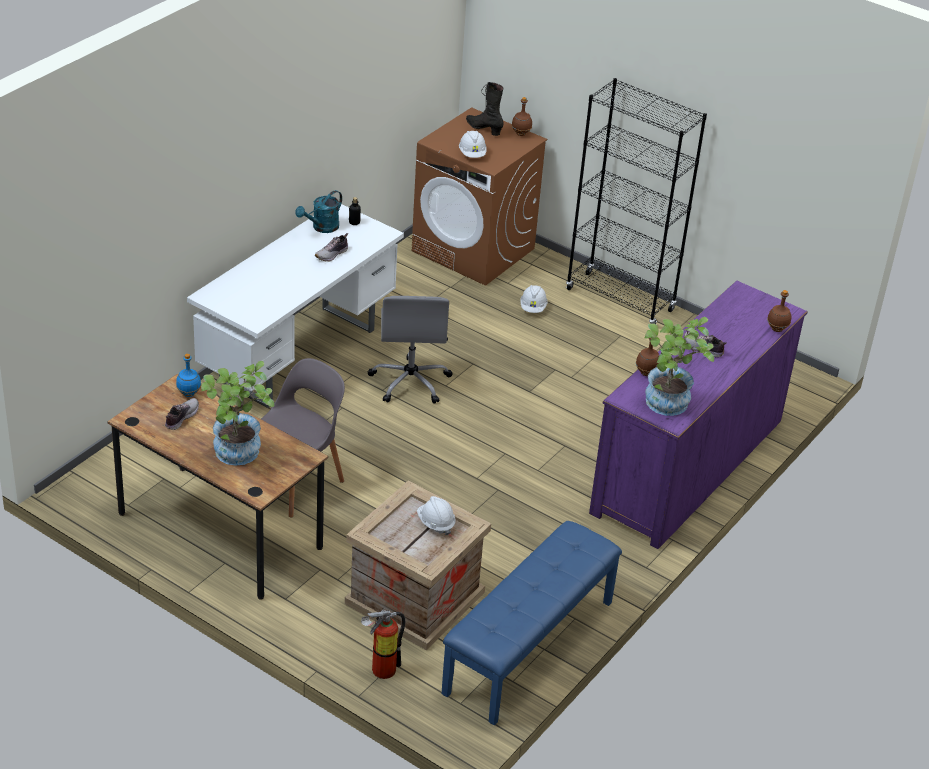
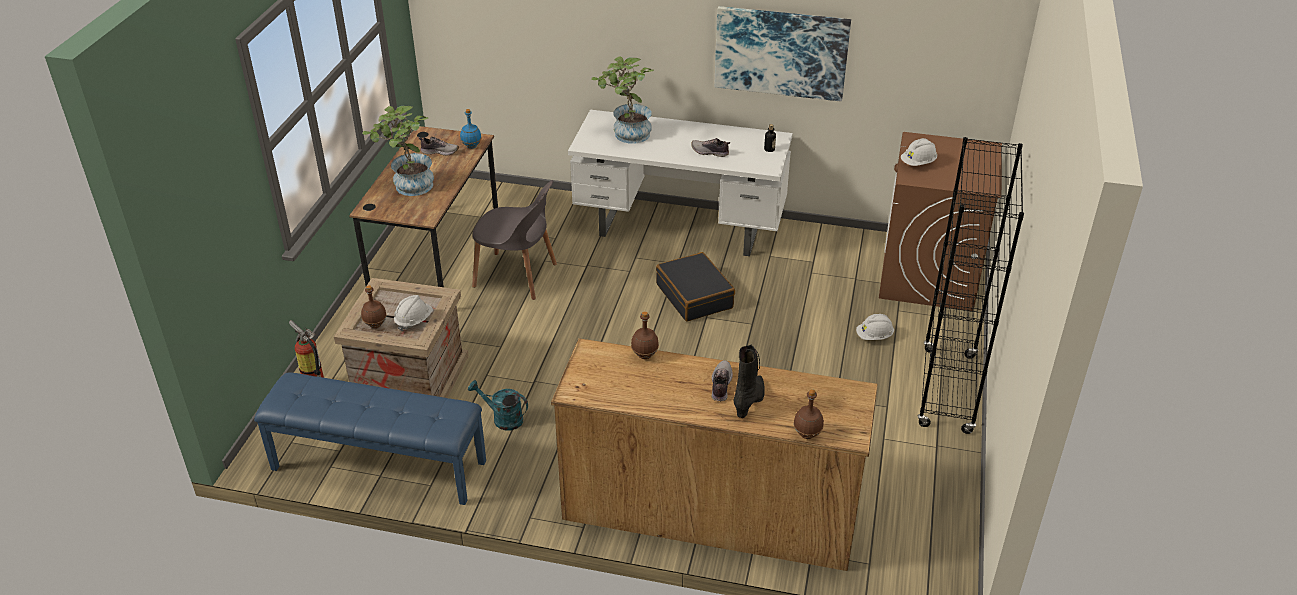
camera: 70 degrees right, 0 degrees up
turquoise watering can [295,190,342,233] -> turquoise watering can moved to [468,380,528,430]
grey office chair [368,296,453,404] -> black suitcase [656,252,735,322]
black boot [466,82,504,136] -> black boot moved to [734,344,765,418]
brown bottle [512,97,532,136] -> brown bottle moved to [361,285,387,328]
purple dresser [589,281,808,549] -> brown dresser [551,338,878,571]
potted plant [644,317,714,416] -> potted plant moved to [591,56,654,143]
none -> picture [714,6,851,102]

